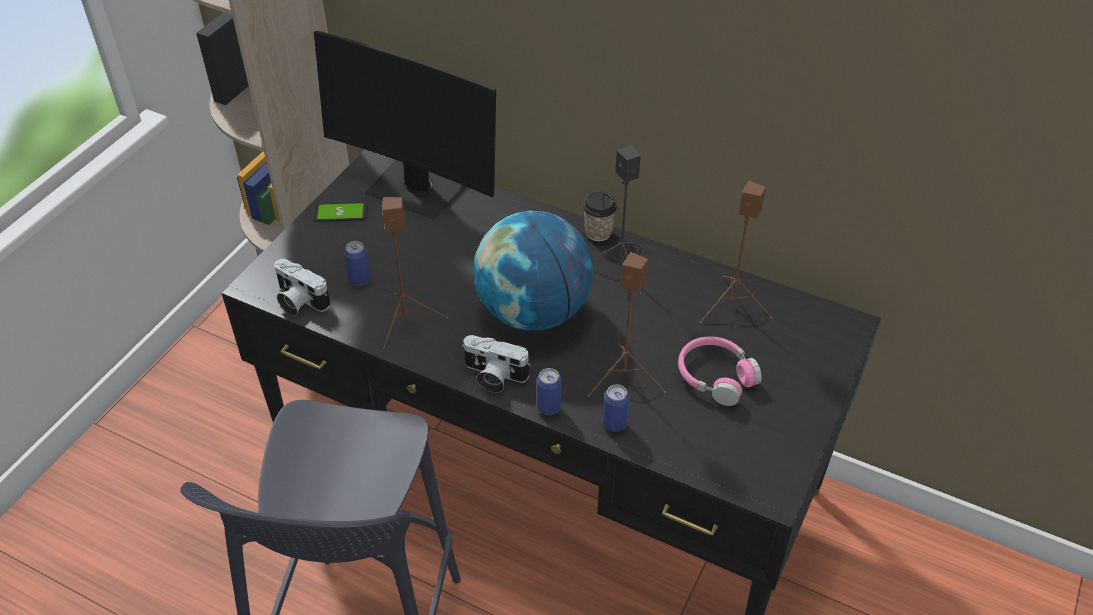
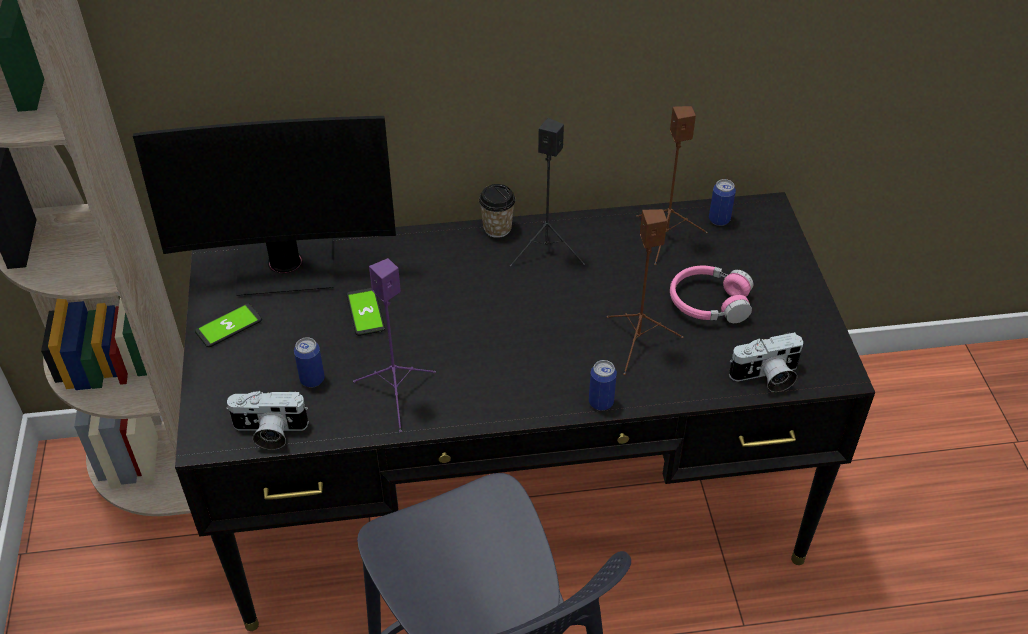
camera: 35 degrees left, 0 degrees up
brown speaker [383,197,449,349] -> purple speaker [353,258,436,432]
camera [462,335,531,393] -> camera moved to [729,332,803,392]
globe [473,211,593,331] -> none
can [603,384,629,432] -> can moved to [709,179,736,226]
none -> phone [347,288,385,336]

